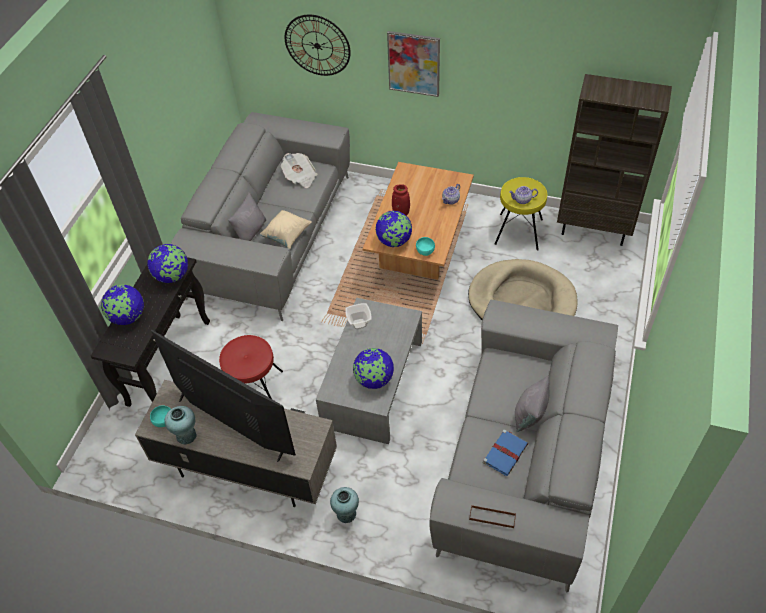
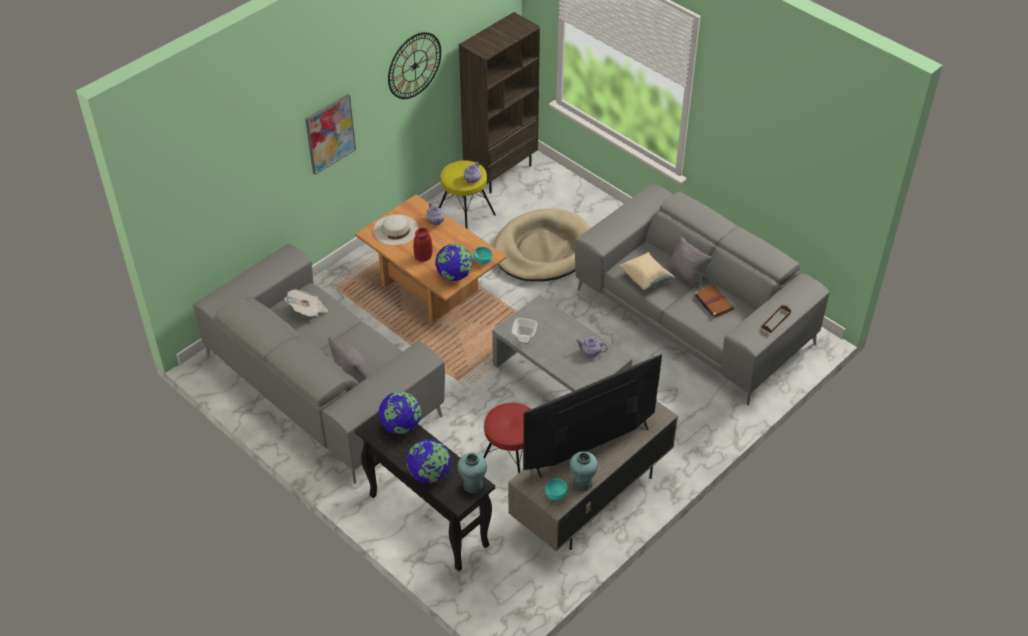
camera: 65 degrees left, 5 degrees down
beige pillow [259,210,312,249] -> beige pillow moved to [619,252,675,290]
wall clock [285,15,351,76] -> wall clock moved to [388,32,441,99]
turquoise vase [330,487,359,523] -> turquoise vase moved to [457,452,487,493]
globe [353,348,394,389] -> teapot [576,337,608,357]
blue book [483,429,528,476] -> brown book [694,285,734,318]
none -> white hat [373,214,418,245]

